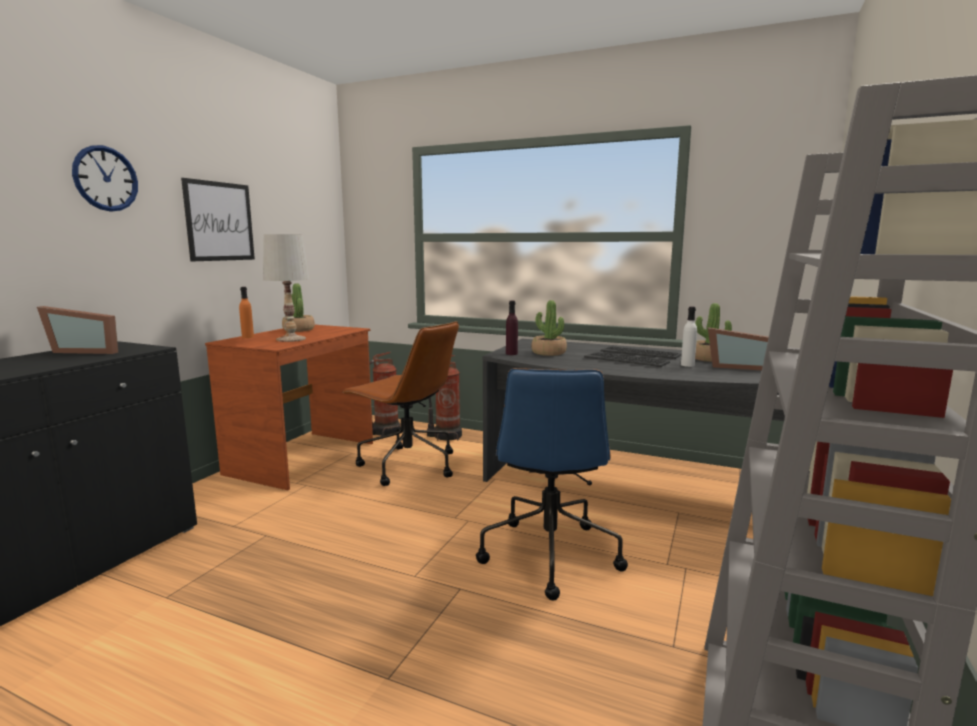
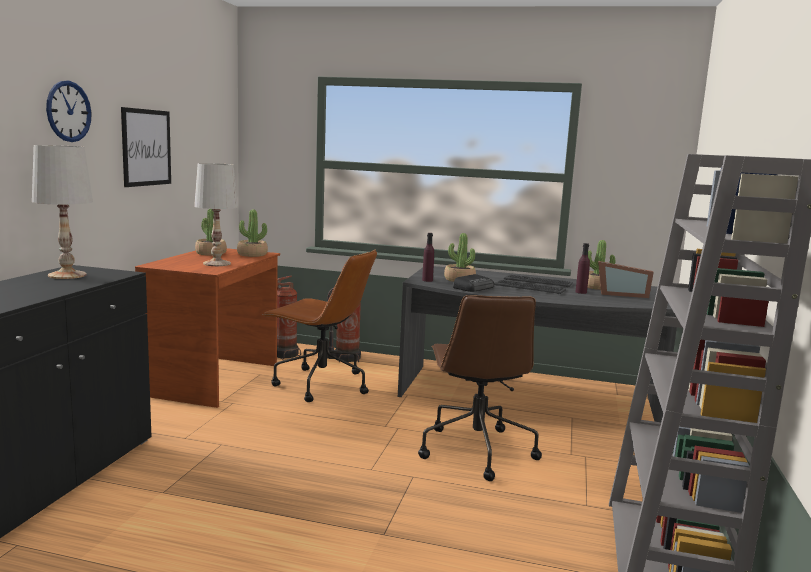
camera: 10 degrees left, 0 degrees up
picture frame [37,306,118,354] -> white table lamp [32,145,93,279]
orange bottle [239,287,254,338] -> none
blue office chair [476,368,628,601] -> brown office chair [418,295,542,481]
white bottle [681,307,697,367] -> purple bottle [575,243,590,294]
none -> potted plant [237,210,268,257]
none -> radio [453,274,494,292]

